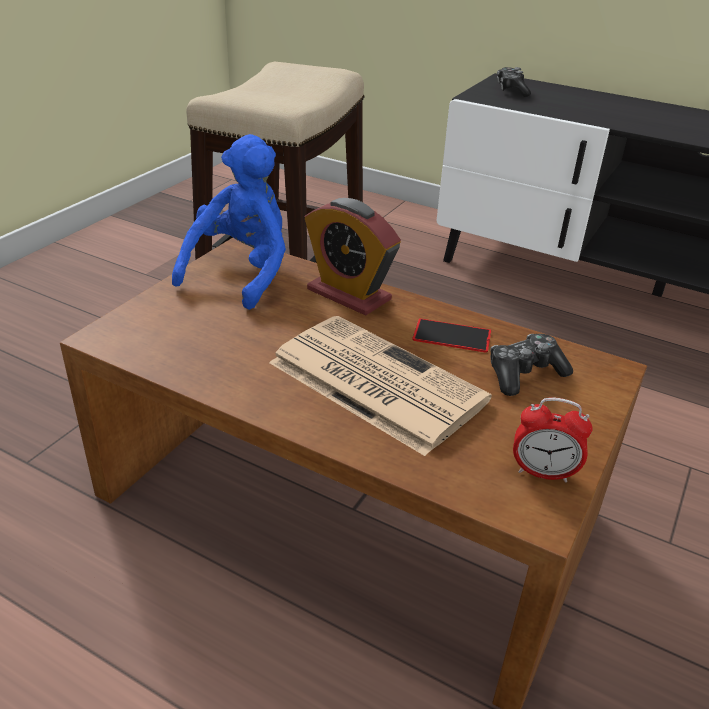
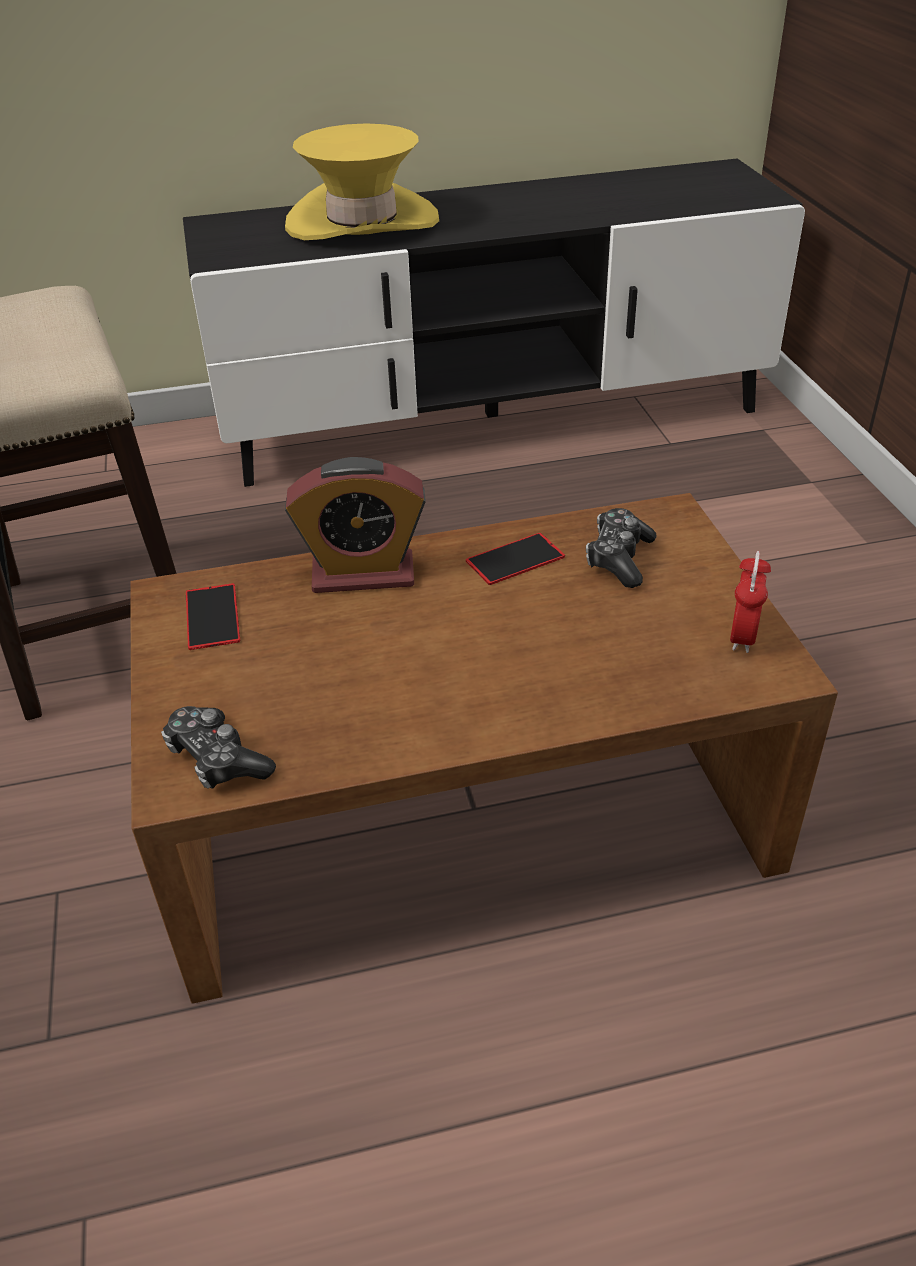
camera: 40 degrees left, 5 degrees up
blue plush toy [172,134,286,310] -> phone [186,583,240,650]
newspaper [269,316,492,456] -> none
game controller [497,67,531,97] -> game controller moved to [161,706,276,789]
alarm clock [513,397,593,482] -> alarm clock turned 135 degrees clockwise [730,551,771,653]
none -> yellow hat [285,123,439,240]

